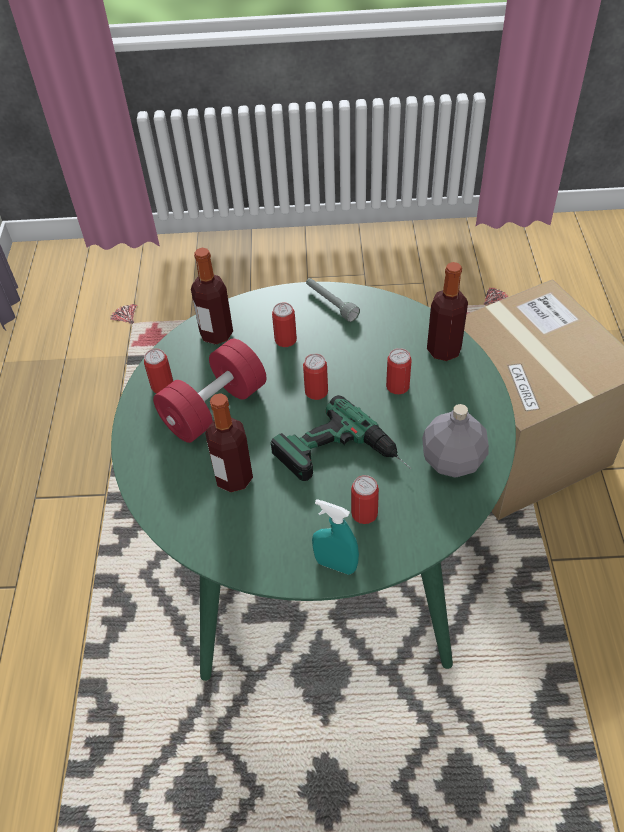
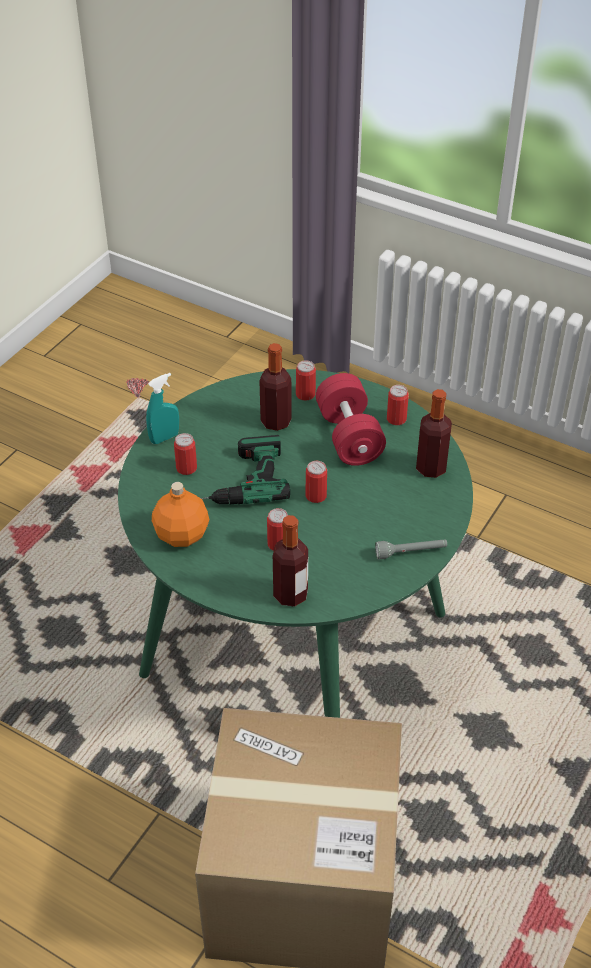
camera: 120 degrees right, 5 degrees down
can [272,302,297,347] -> can moved to [296,360,316,401]
grey bottle [422,404,489,478] -> orange bottle [152,482,209,547]

